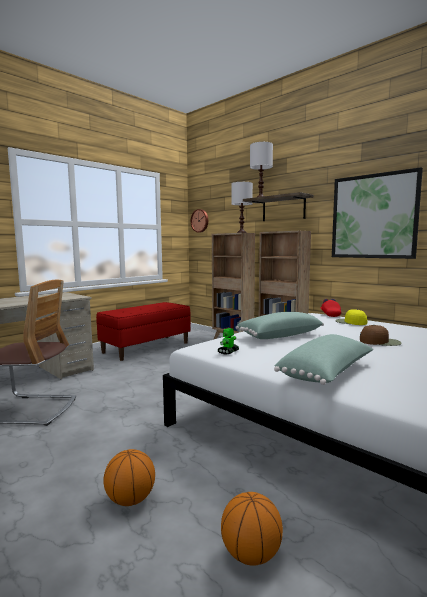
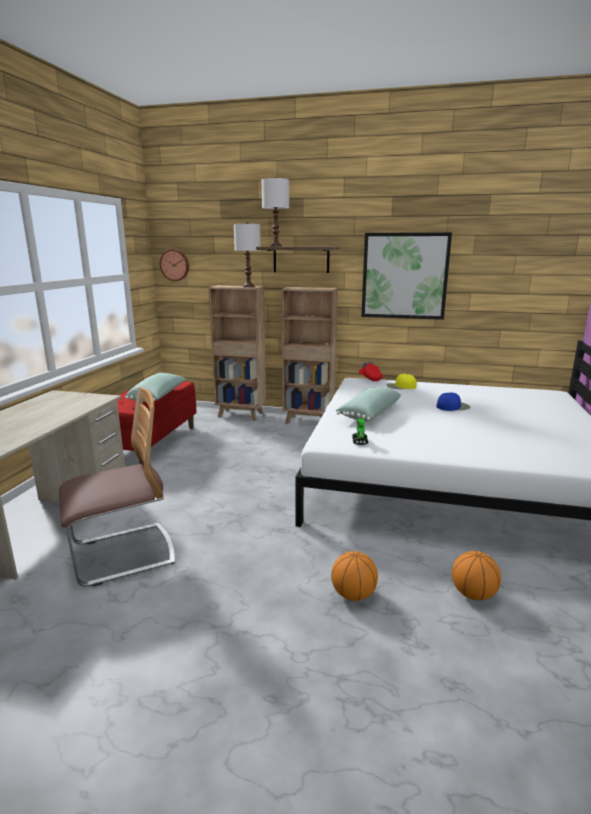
camera: 30 degrees left, 10 degrees up
green pillow [274,334,373,385] -> green pillow moved to [125,373,186,402]
brown cap [360,325,402,346] -> blue cap [437,393,470,411]

